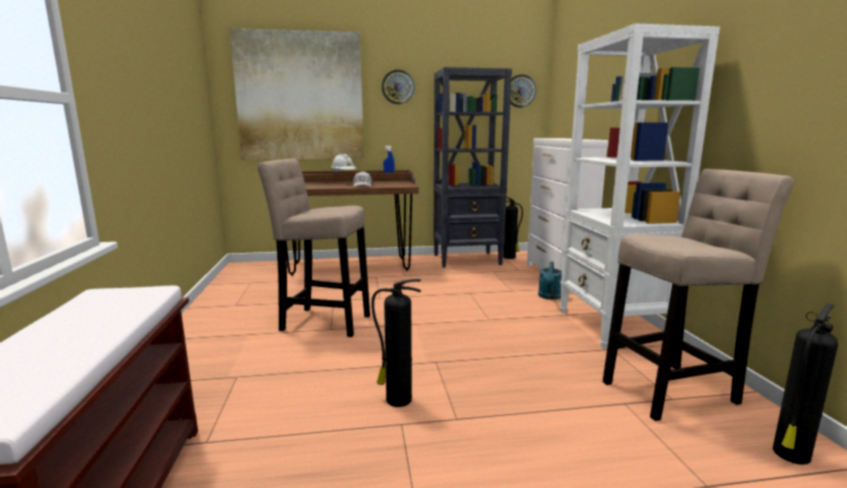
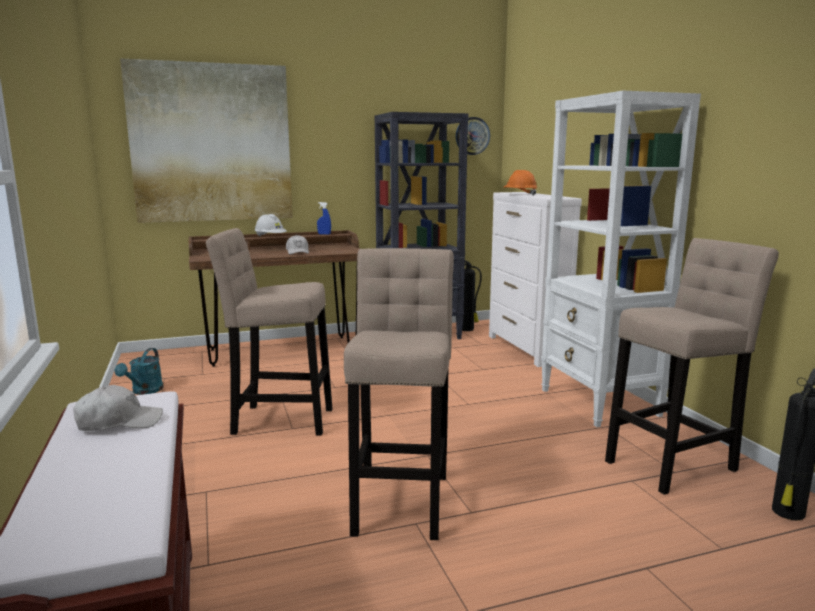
camera: 10 degrees left, 0 degrees up
fire extinguisher [371,279,421,407] -> beige stool [344,248,454,540]
wall clock [382,70,415,104] -> none
turquoise watering can [538,262,562,300] -> turquoise watering can moved to [115,348,163,395]
none -> white cap [73,385,163,431]
none -> orange hard hat [504,170,537,196]

